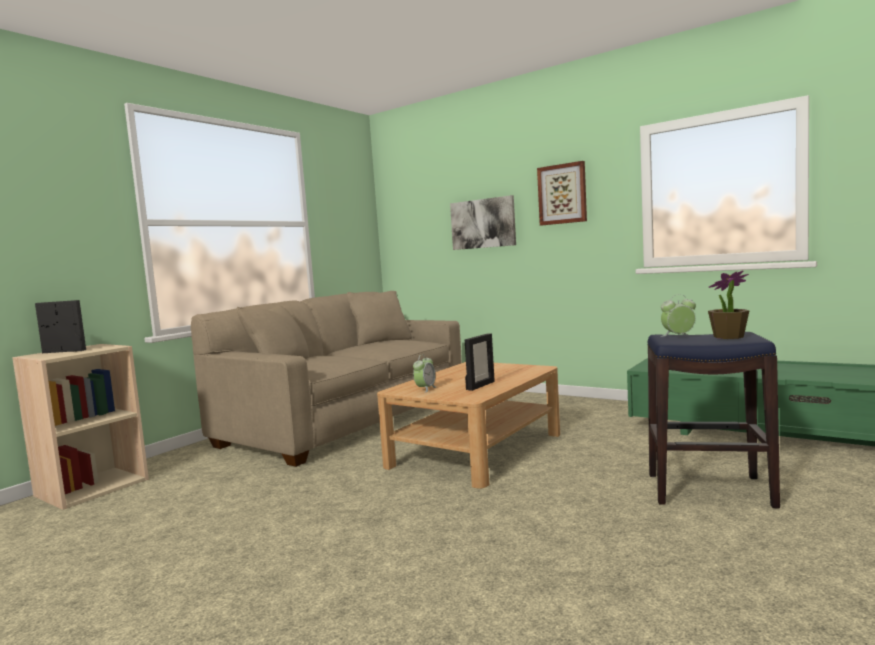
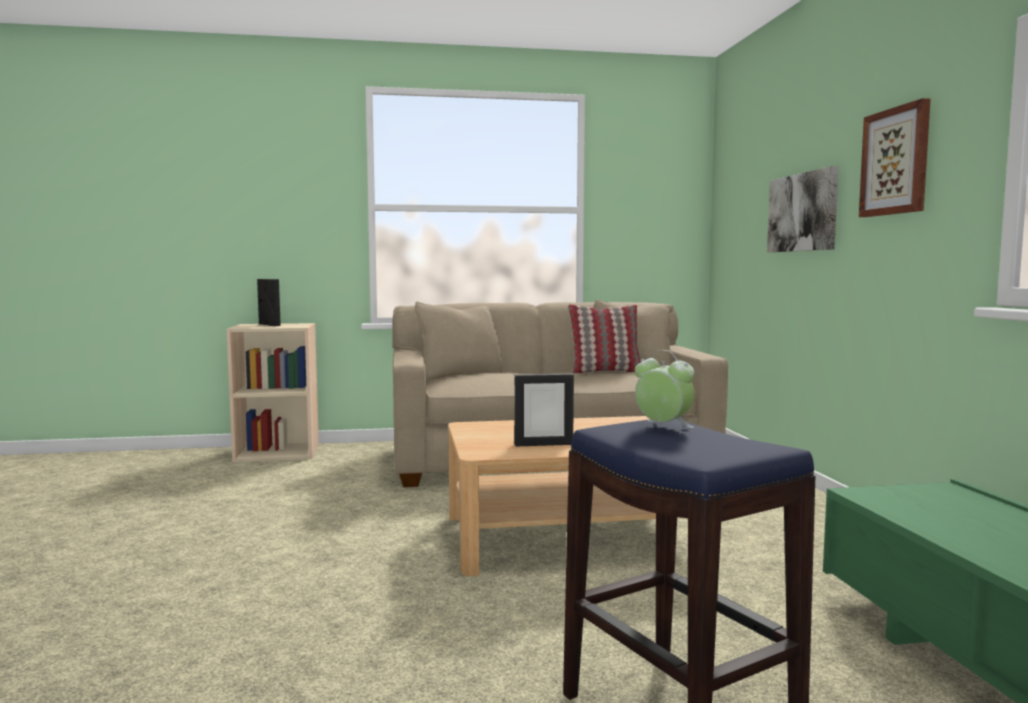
camera: 45 degrees right, 0 degrees up
alarm clock [413,355,436,393] -> none
potted plant [708,270,749,339] -> none
none -> pillow [568,304,641,374]

